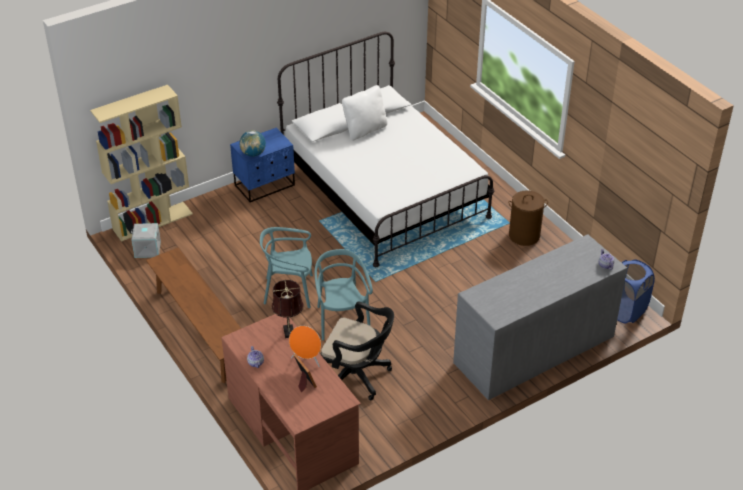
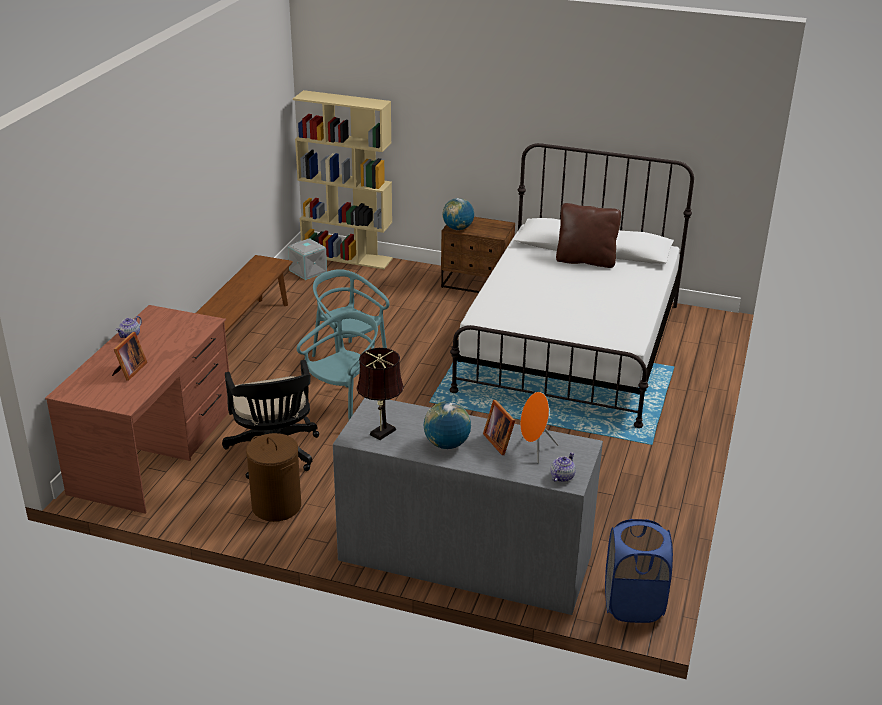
camera: 50 degrees right, 10 degrees down
blue nightstand [230,128,295,203] -> brown nightstand [441,217,515,293]
brown table lamp [272,280,304,338] -> brown table lamp moved to [356,348,404,440]
orange speaker [289,326,321,367] -> orange speaker moved to [520,392,559,464]
white pillow [342,85,387,141] -> brown pillow [556,203,621,268]
brown laundry basket [508,190,548,246] -> brown laundry basket moved to [246,433,301,522]
none -> globe [424,401,471,449]
none -> picture frame [483,400,515,455]

